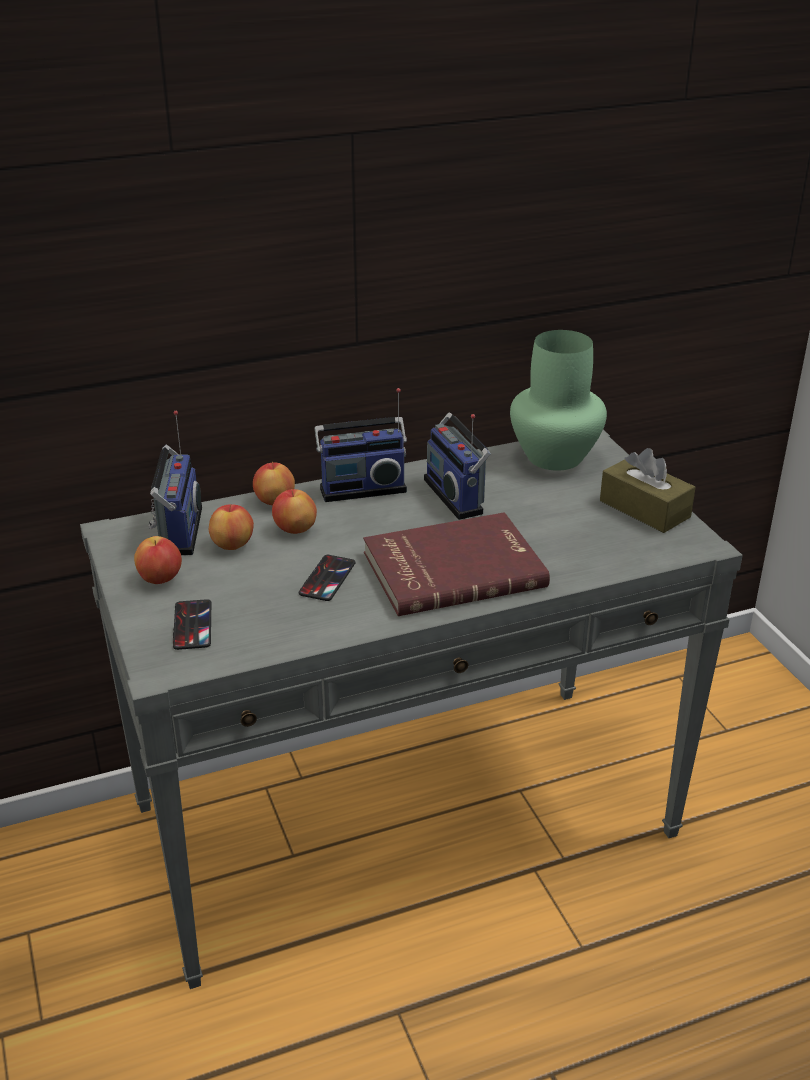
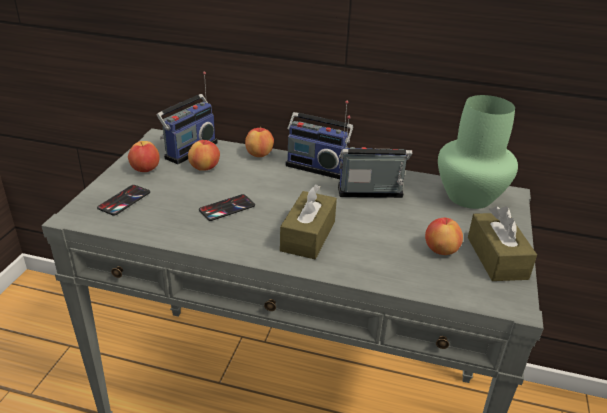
camera: 35 degrees right, 0 degrees up
apple [272,489,317,534] -> apple moved to [425,218,463,255]
red book [363,512,550,616] -> brown tissue box [280,184,337,259]
radio [424,412,491,520] -> radio turned 75 degrees clockwise [338,116,412,198]

